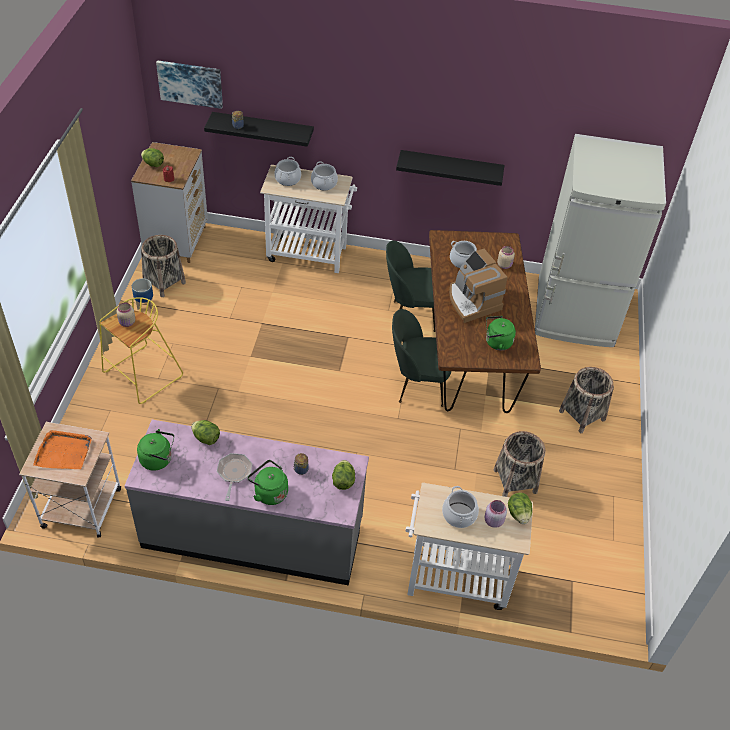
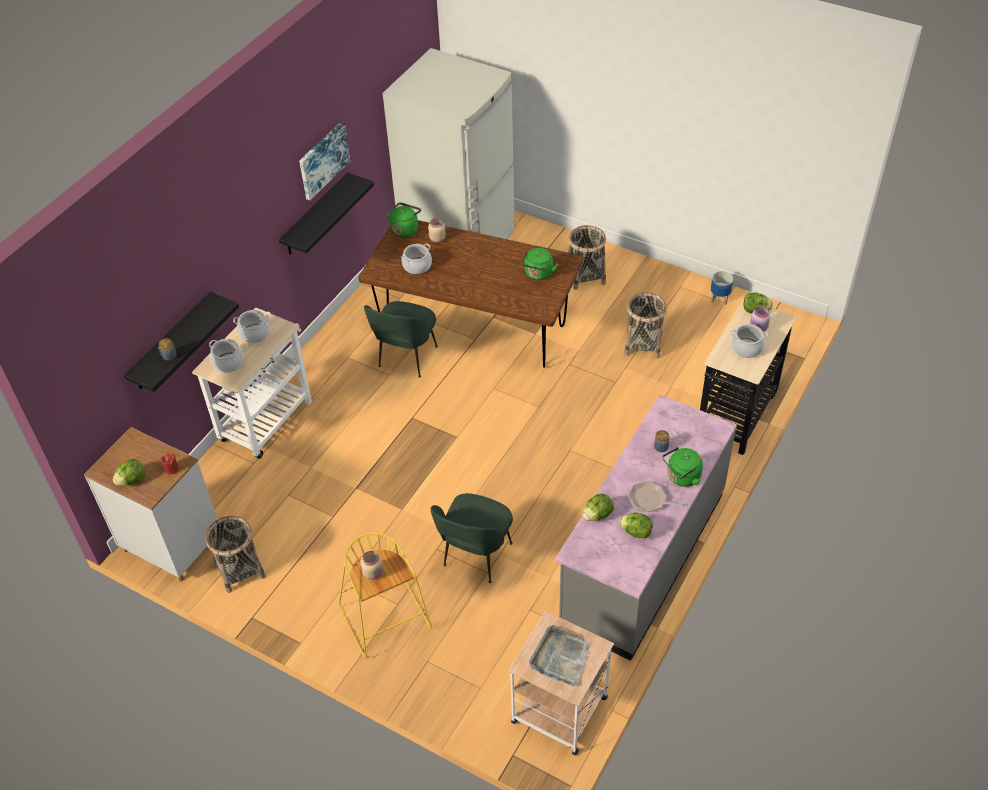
camera: 65 degrees left, 0 degrees up
orange tray [33,430,92,469] -> grey tray [529,625,591,687]
planter [132,279,153,310] -> planter moved to [711,271,733,305]
green kettle [137,429,174,471] -> green kettle moved to [386,202,421,237]
picture [156,60,223,109] -> picture moved to [299,121,351,200]
lettuce [332,460,355,490] -> lettuce moved to [619,513,653,539]
green chair [392,309,451,407] -> green chair moved to [431,493,513,583]
white cart [406,483,533,610] -> black cart [700,299,797,455]
coffee machine [449,249,508,323] -> none

